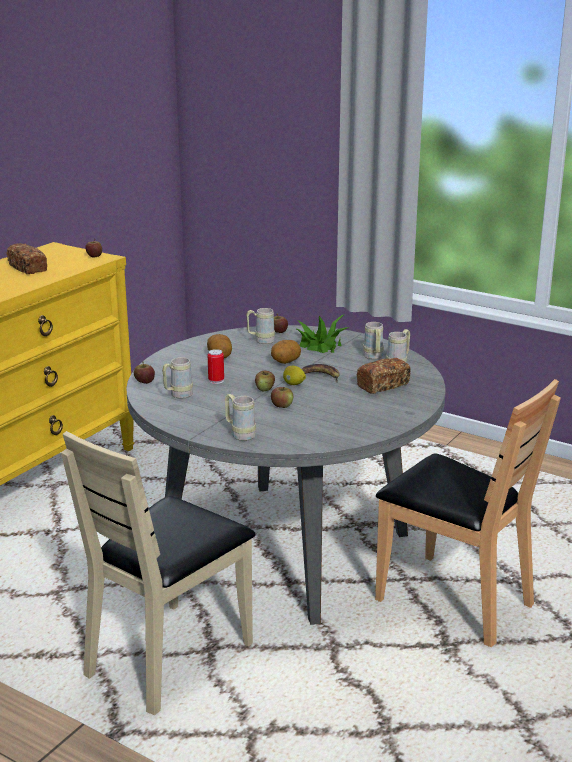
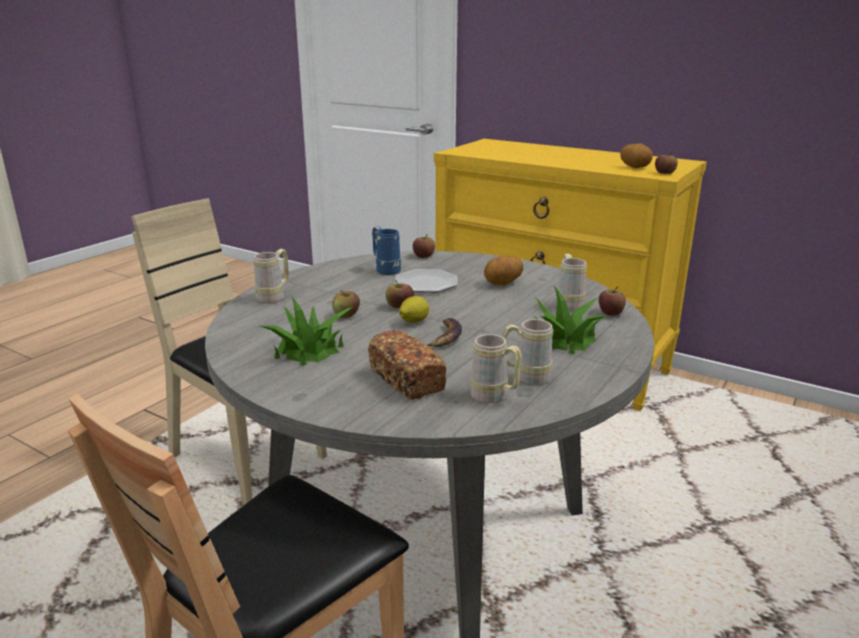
camera: 90 degrees right, 0 degrees up
bread [7,243,47,274] -> none
beige mug [162,357,193,399] -> blue mug [372,226,401,275]
can [208,349,224,384] -> plate [394,269,457,292]
potato [271,340,301,364] -> potato moved to [620,143,653,168]
none -> potted plant [257,294,353,366]

